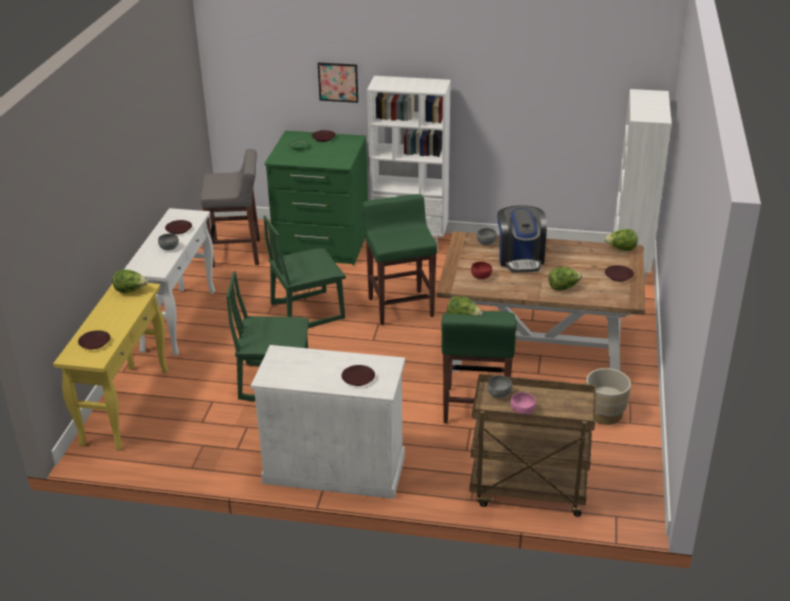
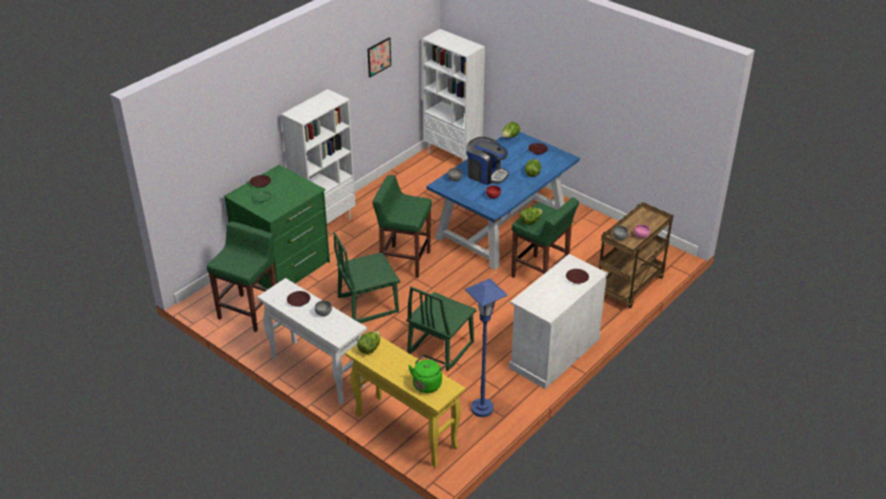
camera: 60 degrees left, 5 degrees up
brown plate [78,330,110,349] -> green kettle [408,355,446,393]
grey stool [201,149,260,267] -> green stool [207,222,276,332]
green chair [263,216,346,328] -> green chair turned 60 degrees clockwise [333,232,400,323]
picture [318,63,358,103] -> picture moved to [367,37,391,77]
brown dining table [437,231,645,372] -> blue dining table [427,132,580,270]
beige planter [586,368,631,425] -> none
none -> blue floor lamp [465,278,508,417]

